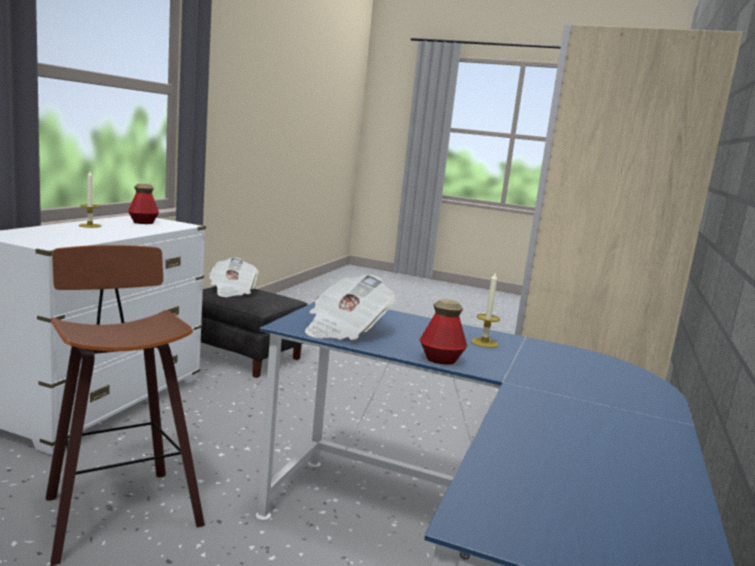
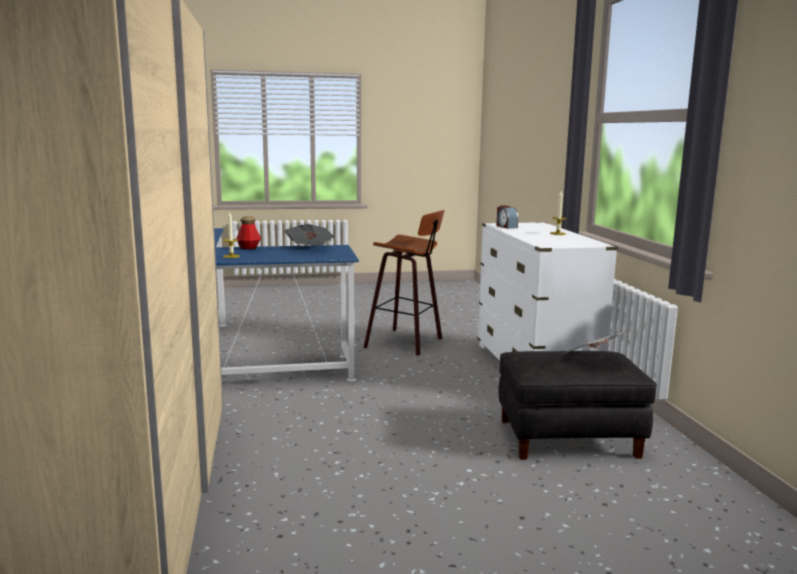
camera: 150 degrees right, 0 degrees up
bottle [128,184,159,224] -> none
none -> alarm clock [497,205,518,229]

